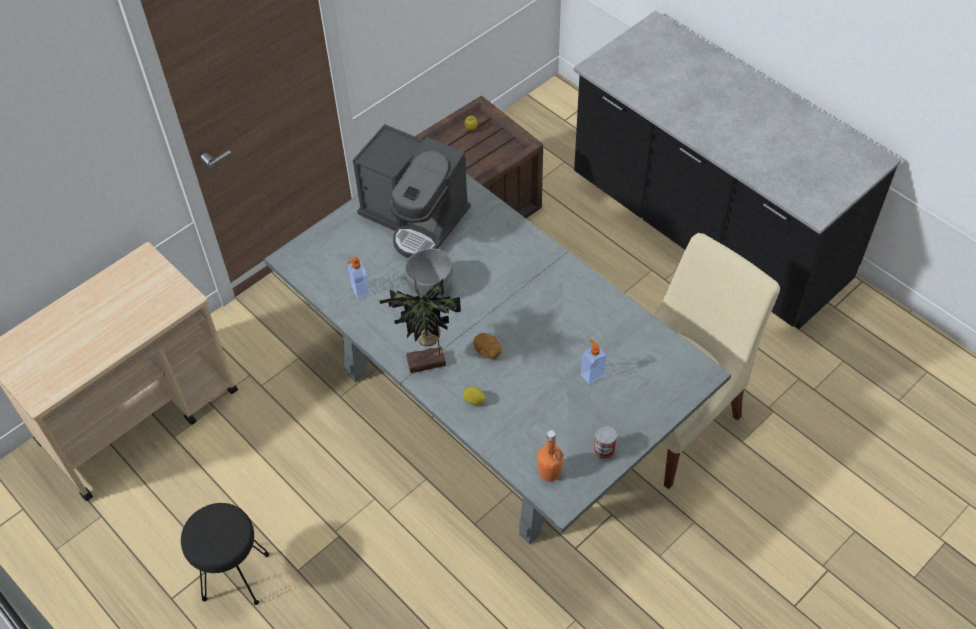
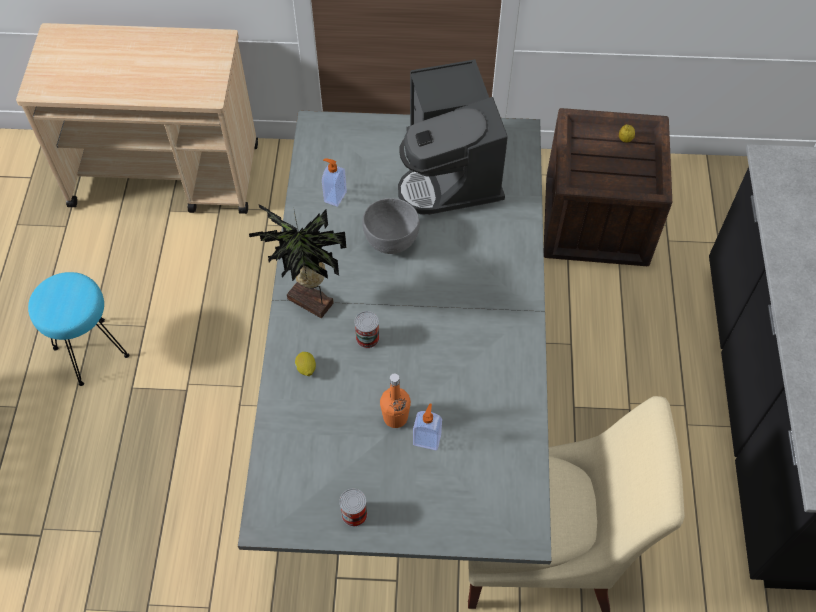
camera: 45 degrees right, 5 degrees up
black stool [181,503,269,605] -> turquoise stool [28,272,129,386]
potato [473,333,502,359] -> can [354,311,380,348]
orange bottle [537,430,564,481] -> orange bottle moved to [380,373,411,428]

